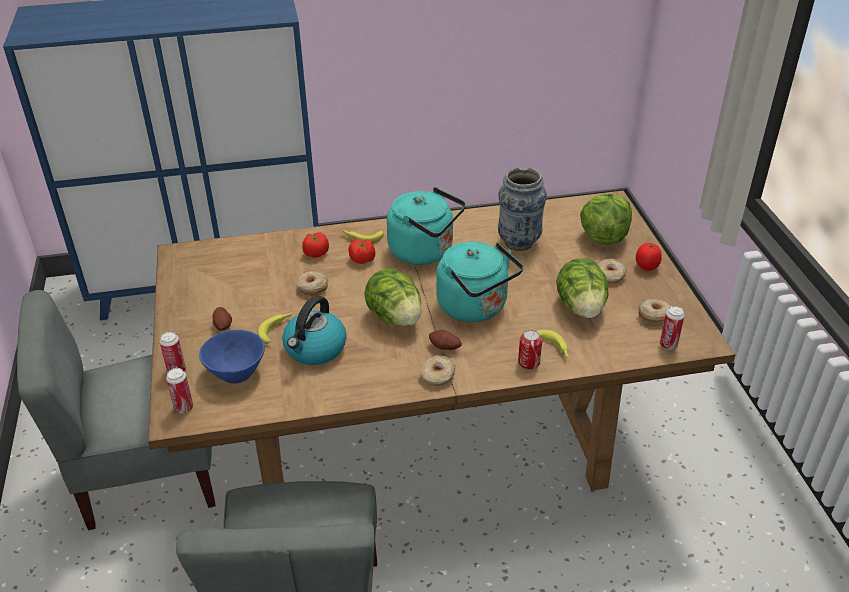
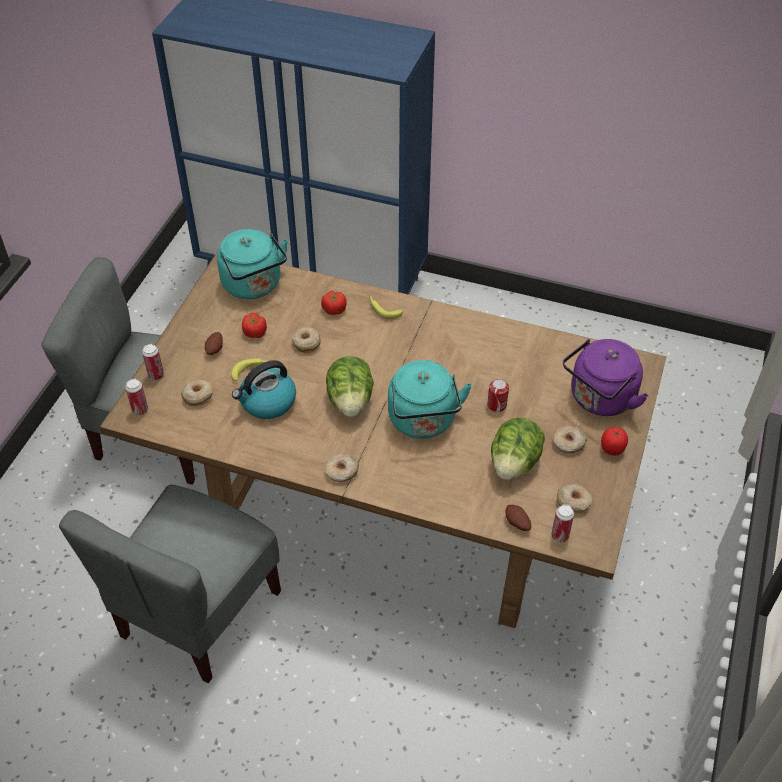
camera: 30 degrees right, 10 degrees up
blue bowl [199,330,265,383] -> donut [181,380,213,406]
tomato [349,239,375,264] -> tomato moved to [242,313,267,338]
turquoise kettle [387,187,466,265] -> turquoise kettle moved to [217,229,288,299]
potato [429,330,462,350] -> potato moved to [505,505,531,531]
vase [498,167,547,251] -> none
can [518,330,542,370] -> can moved to [487,379,509,412]
banana [537,330,569,358] -> none
lettuce [580,194,632,245] -> purple kettle [563,339,649,416]

